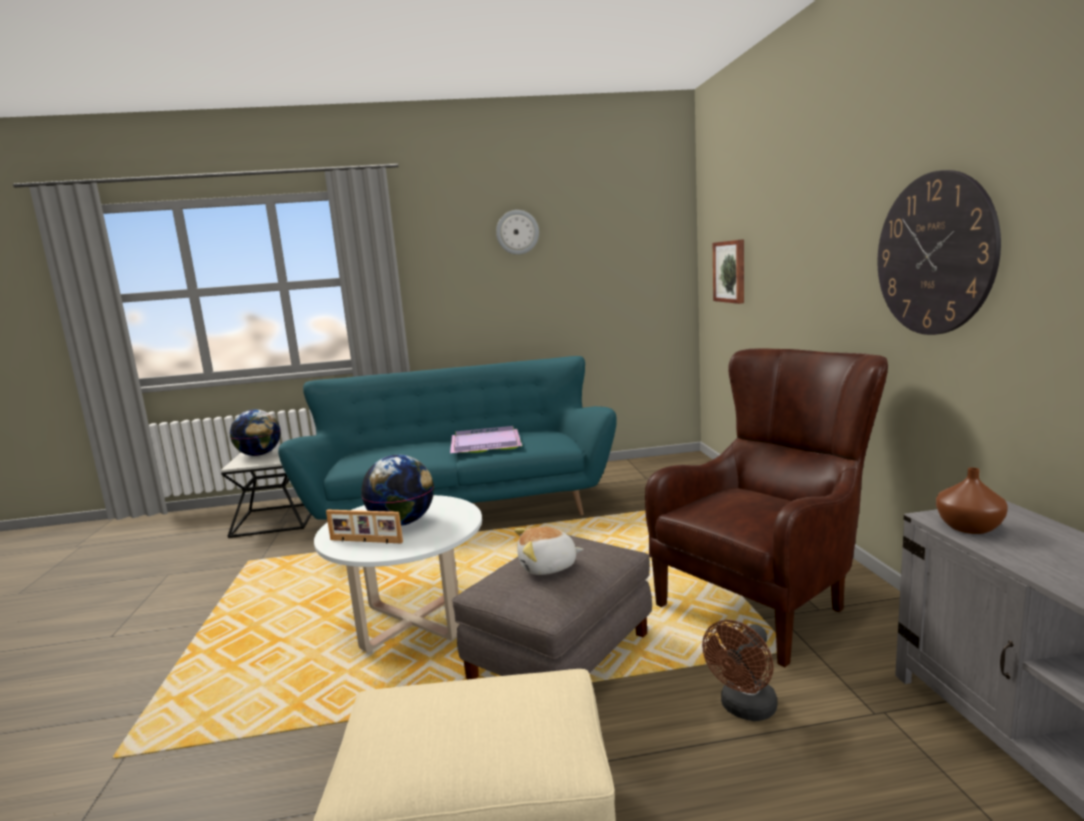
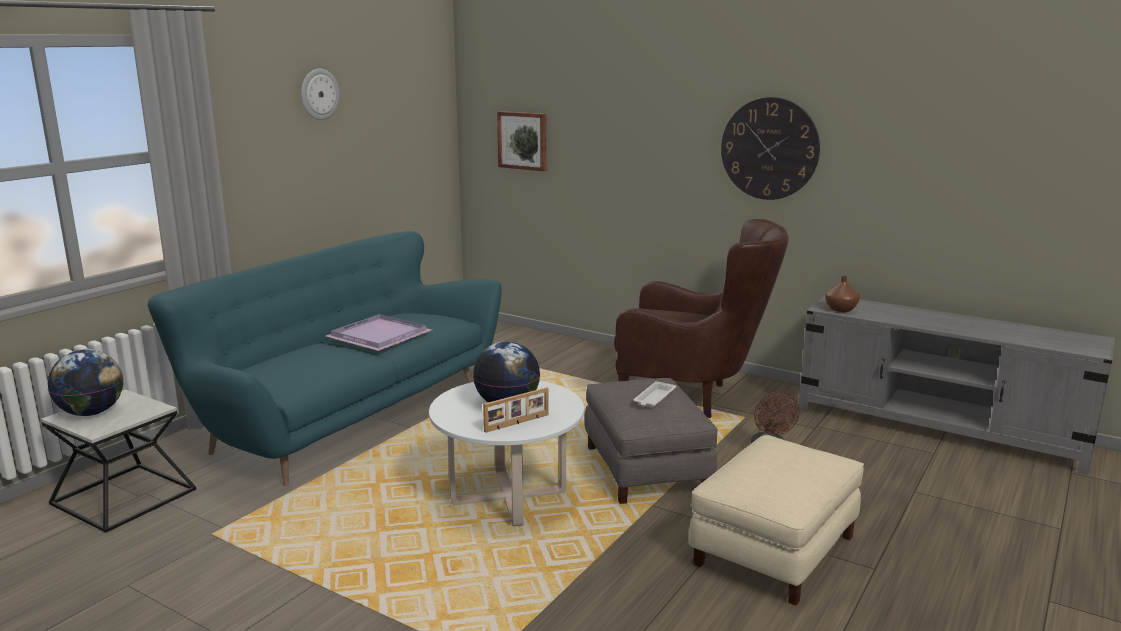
camera: 50 degrees left, 5 degrees up
plush toy [514,527,583,575] -> white tray [633,381,676,408]
brown armchair [645,348,888,667] -> brown armchair turned 105 degrees clockwise [614,219,788,418]

